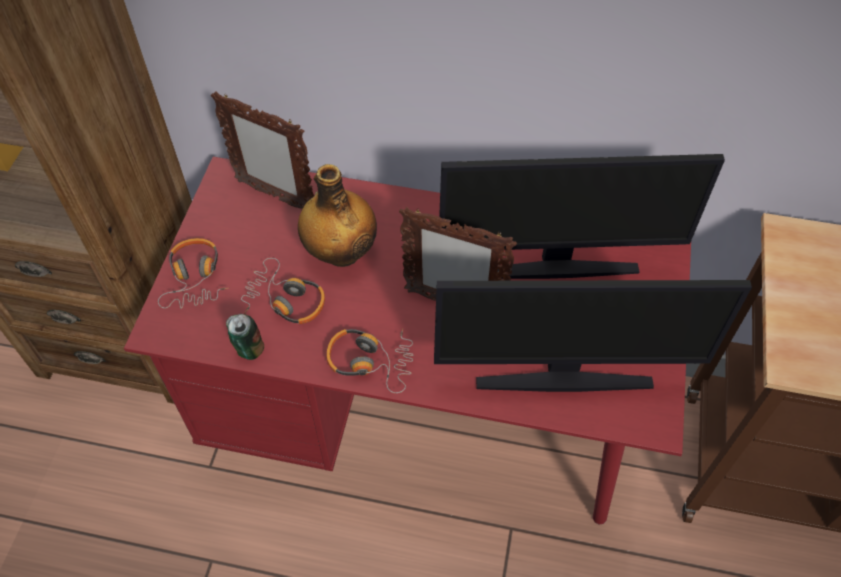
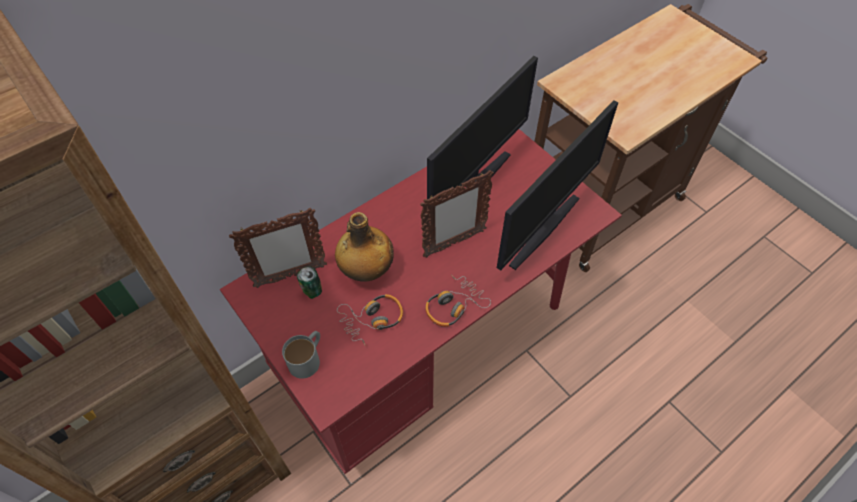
camera: 50 degrees left, 0 degrees up
headphones [158,238,229,309] -> grey mug [282,331,320,379]
can [226,314,264,360] -> can moved to [297,266,322,299]

